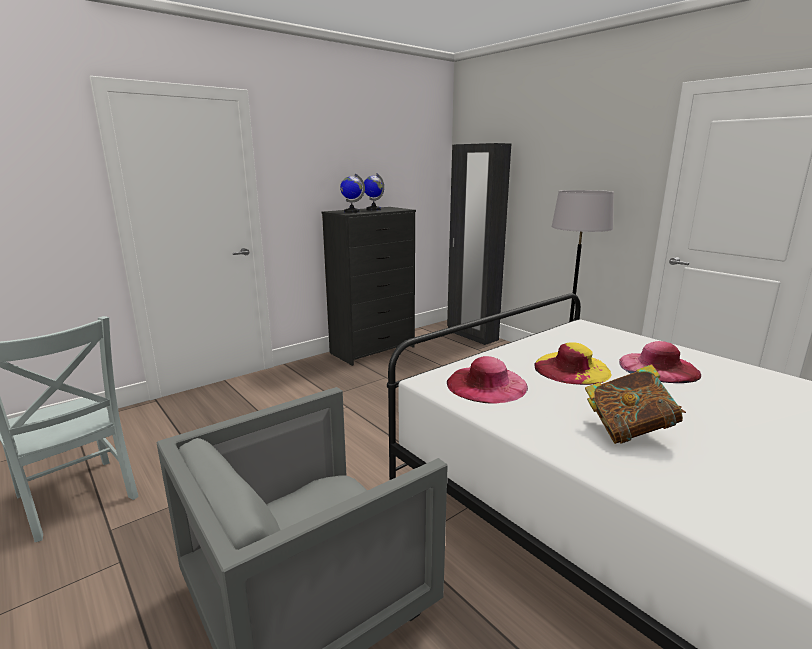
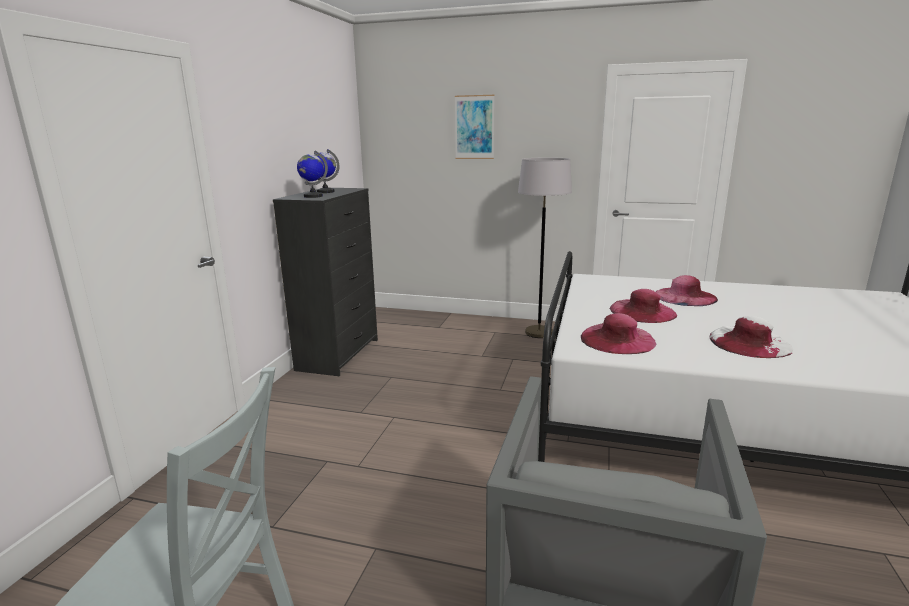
camera: 35 degrees left, 0 degrees up
black wardrobe [447,143,511,345] -> none
yellow hat [535,342,612,385] -> pink hat [610,289,677,323]
book [585,364,686,444] -> white hat [710,316,793,358]
none -> picture [455,95,494,159]

